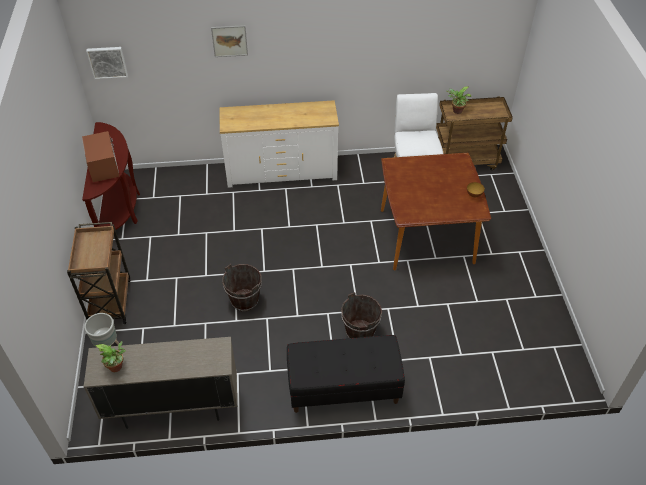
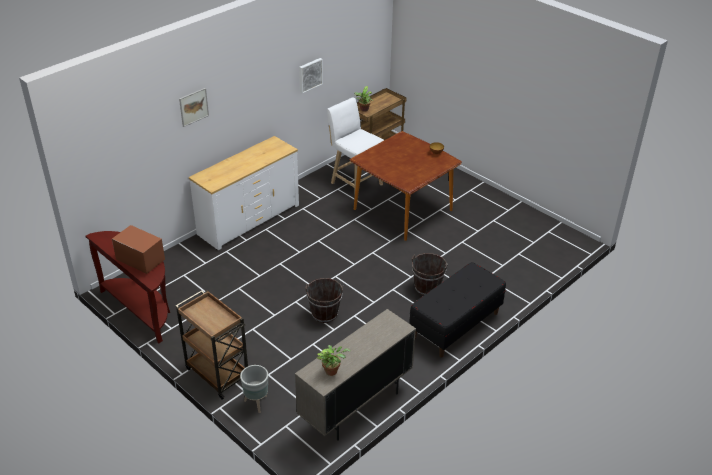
camera: 40 degrees left, 10 degrees down
picture [86,47,128,79] -> picture moved to [299,58,323,94]

